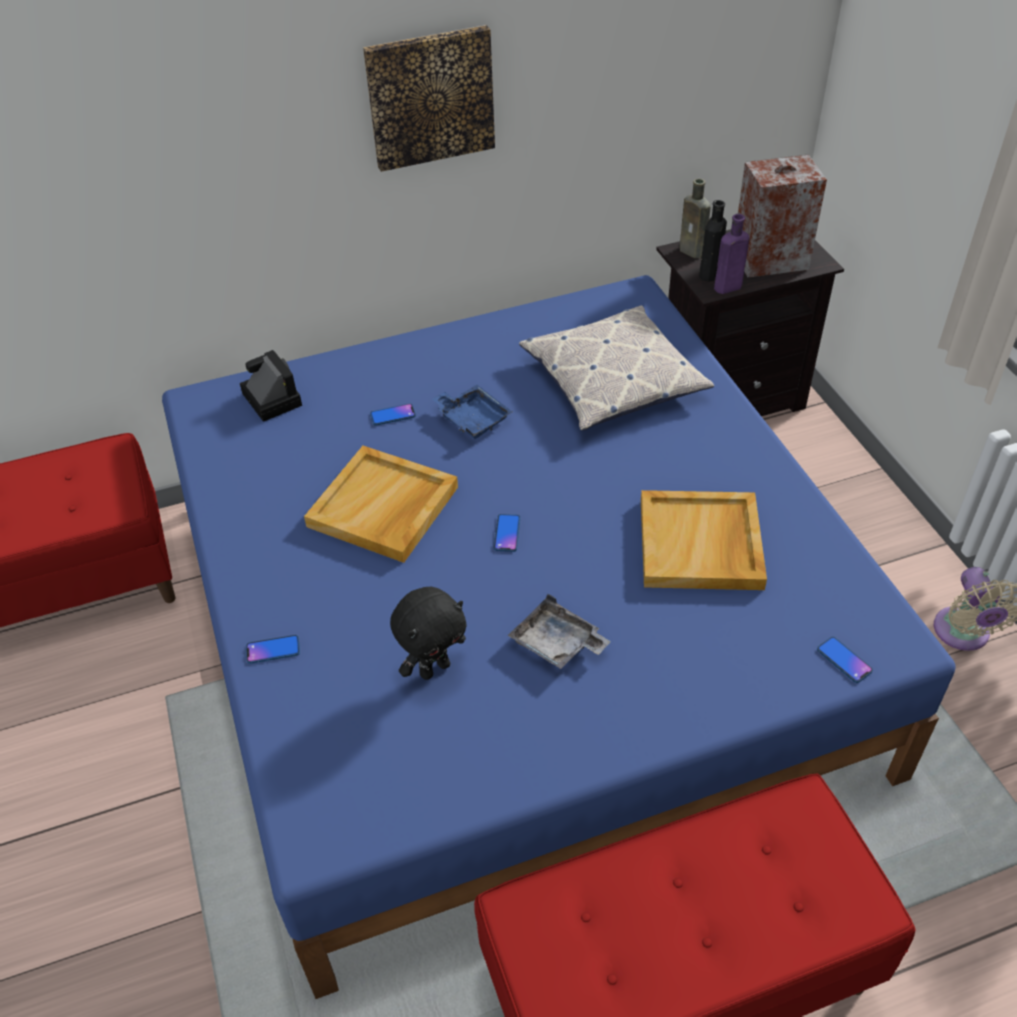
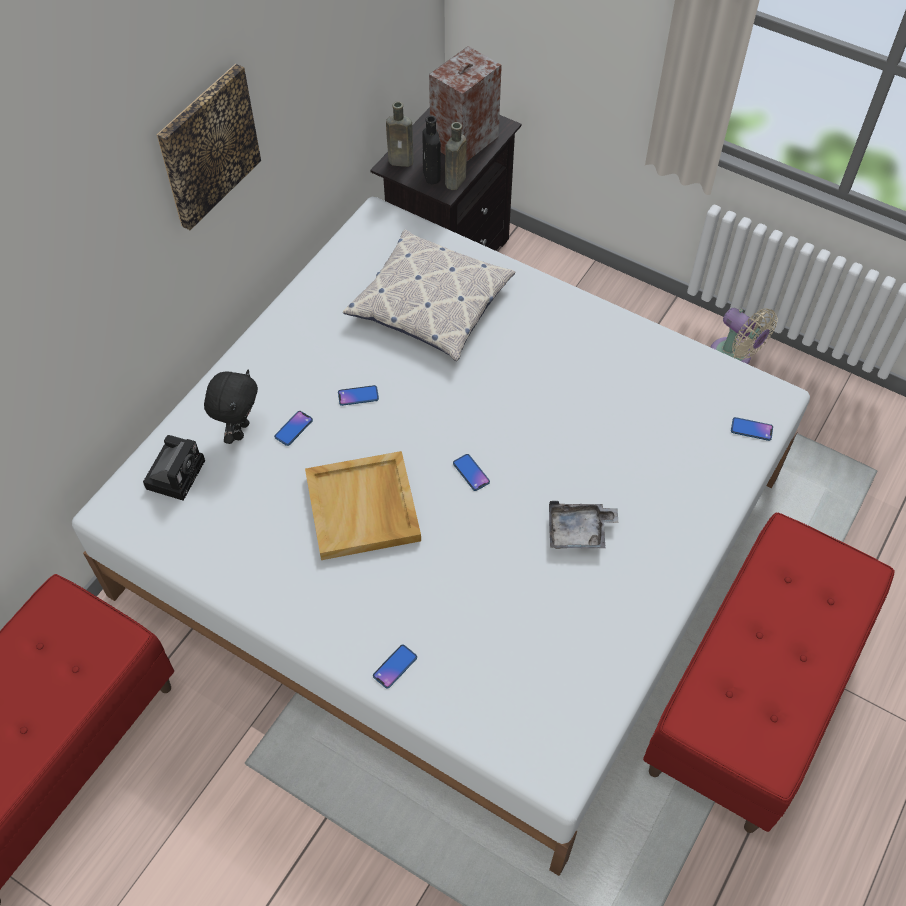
camera: 40 degrees left, 10 degrees up
blue bed [162,275,956,999] -> white bed [72,197,810,876]
camera [240,350,302,422] -> camera turned 90 degrees clockwise [143,435,205,501]
black plush toy [390,587,467,680] -> black plush toy moved to [204,370,258,444]
blue tray [432,385,512,439] -> phone [338,385,379,406]
beige tray [641,490,767,590] -> none
purple bottle [714,214,750,294] -> brown bottle [445,122,467,190]

